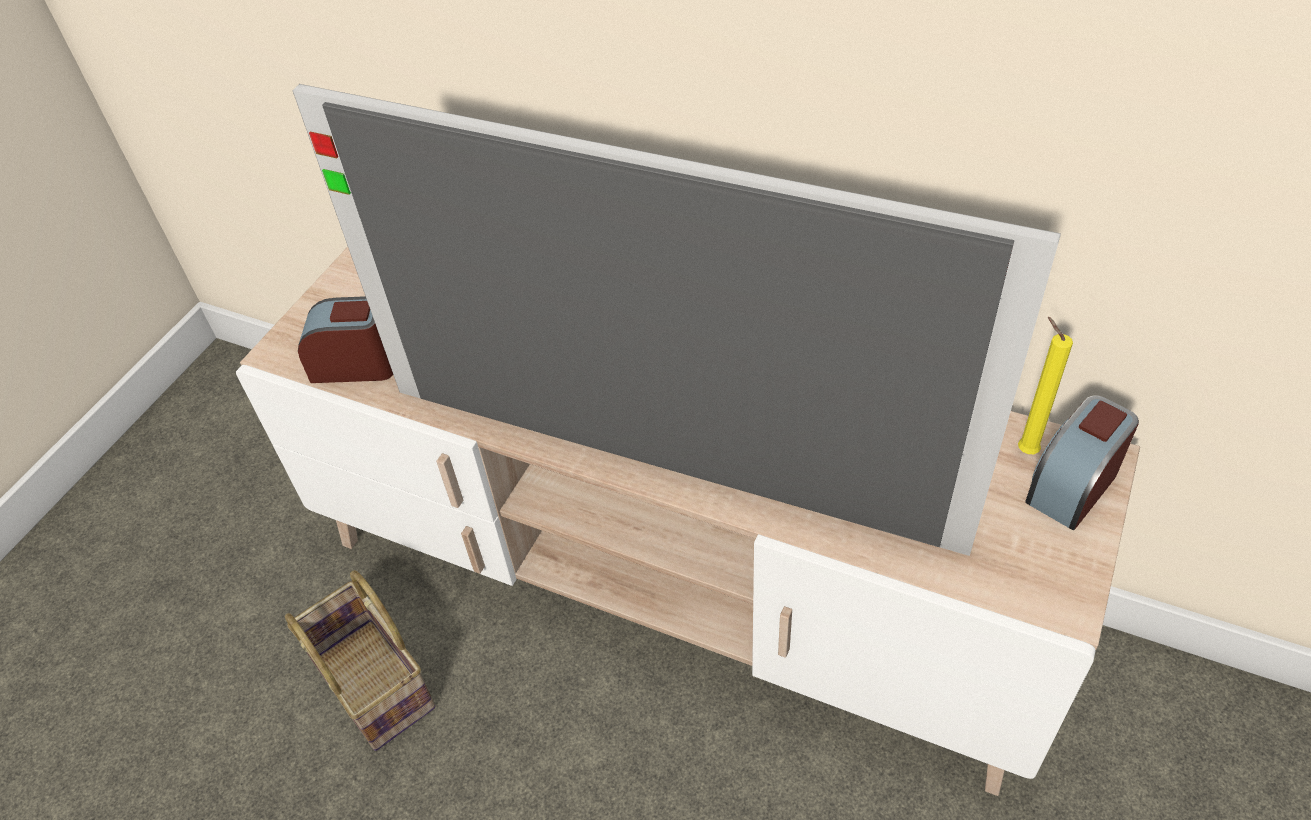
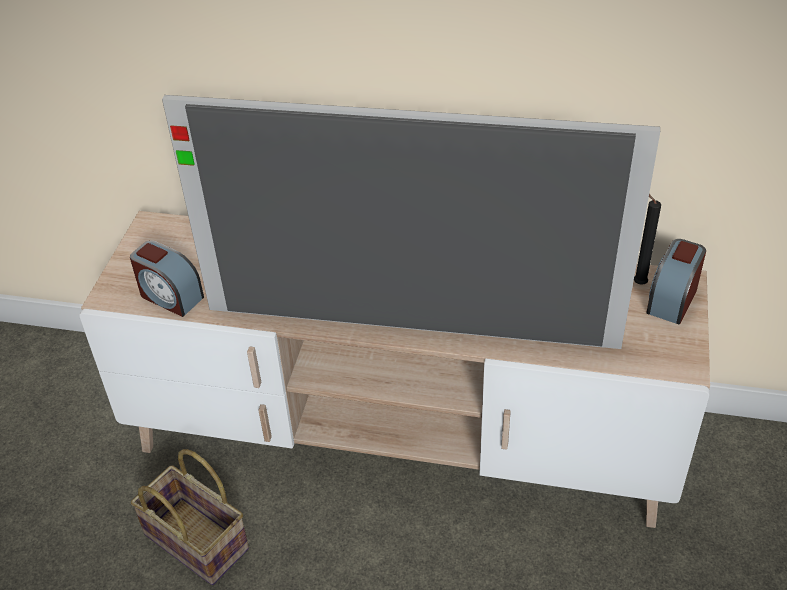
camera: 15 degrees left, 5 degrees down
alarm clock [298,296,393,383] -> alarm clock turned 135 degrees counterclockwise [130,240,204,317]
yellow candle [1018,317,1073,454] -> black candle [634,194,661,285]

